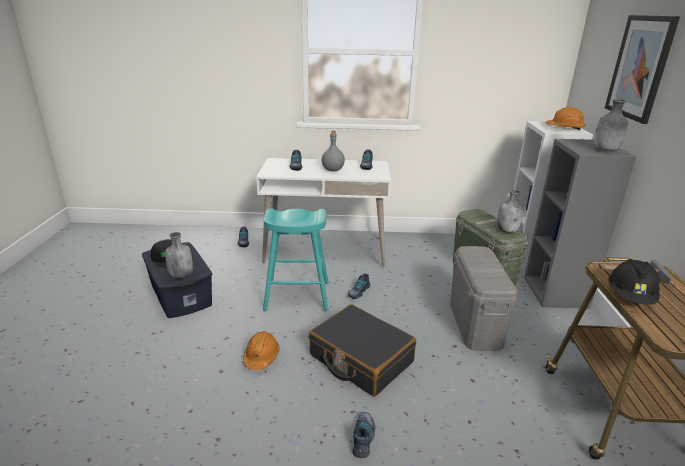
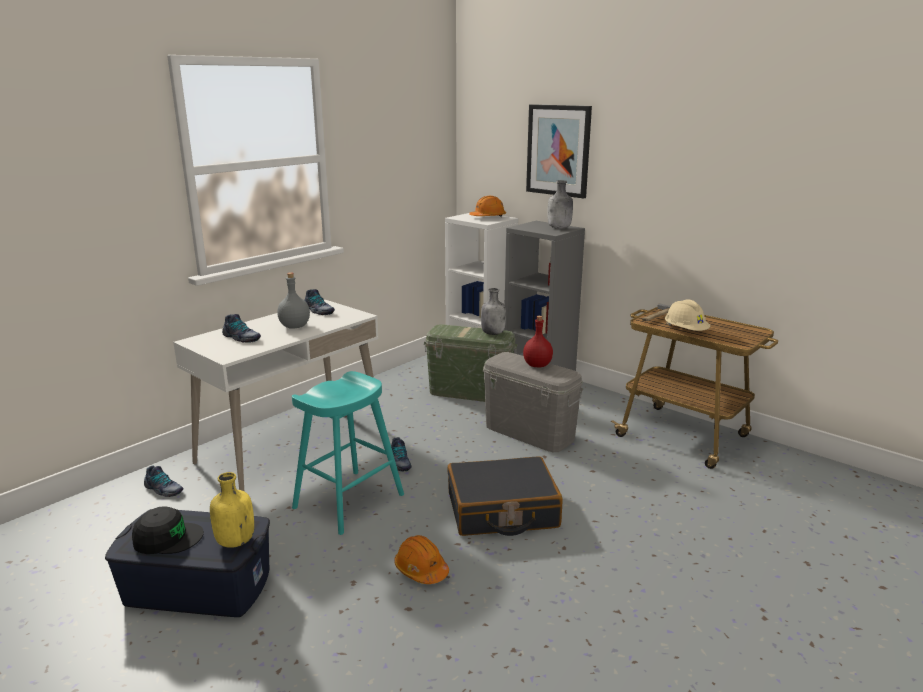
camera: 50 degrees left, 5 degrees down
grey bottle [165,232,193,279] -> yellow bottle [210,472,254,548]
shoe [352,412,376,458] -> none
black hard hat [608,259,660,305] -> beige hard hat [665,299,711,331]
none -> red bottle [523,316,553,367]

